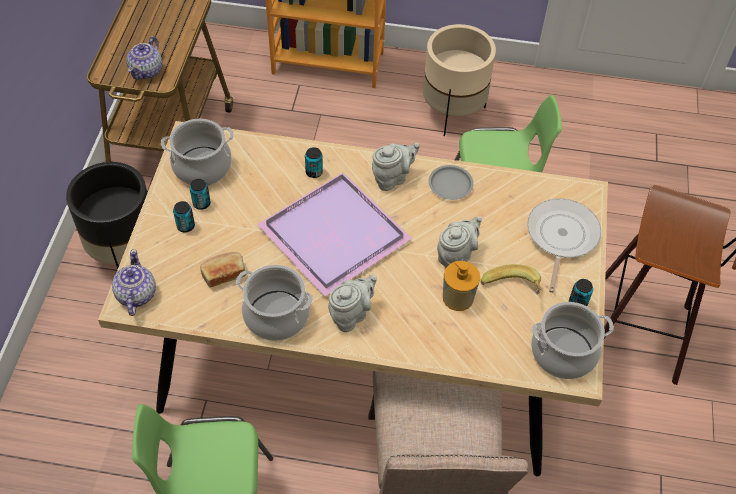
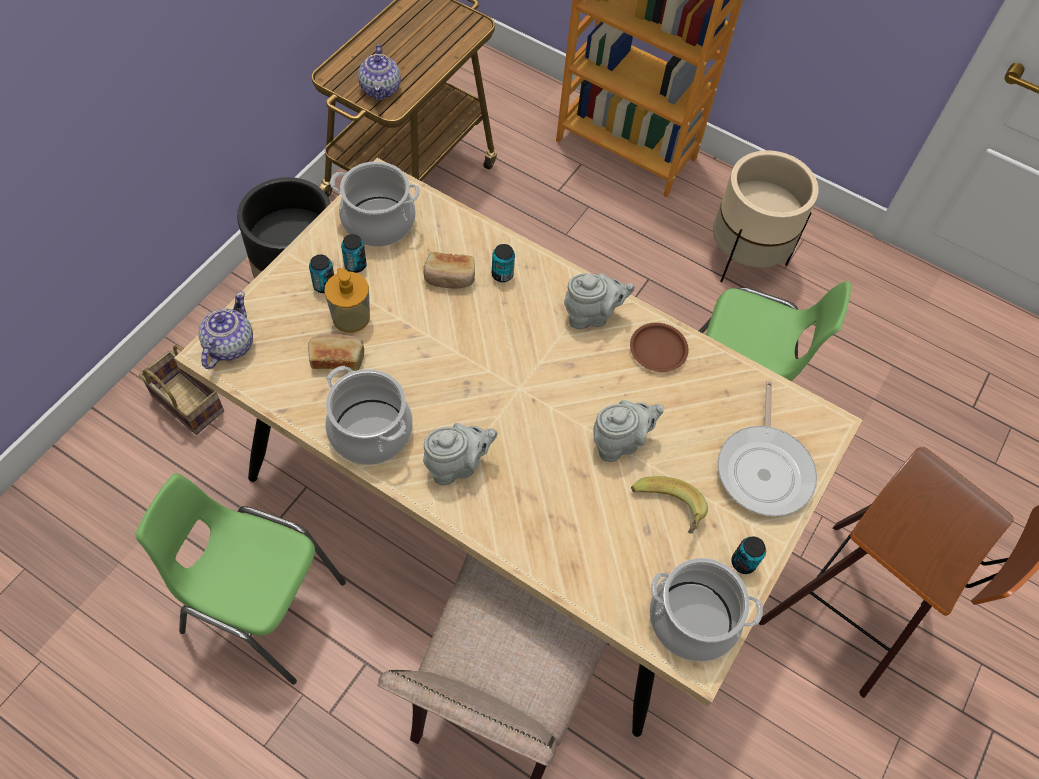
camera: 20 degrees right, 5 degrees up
teapot [127,36,162,80] -> teapot turned 45 degrees counterclockwise [358,44,401,101]
purple tray [257,172,412,297] -> none
grey plate [429,165,474,200] -> brown plate [630,323,689,372]
soap dispenser [443,261,480,311] -> soap dispenser moved to [324,268,370,333]
frying pan [527,198,601,293] -> frying pan turned 150 degrees clockwise [718,381,817,516]
none -> basket [139,345,224,435]
none -> bread [423,252,475,288]

